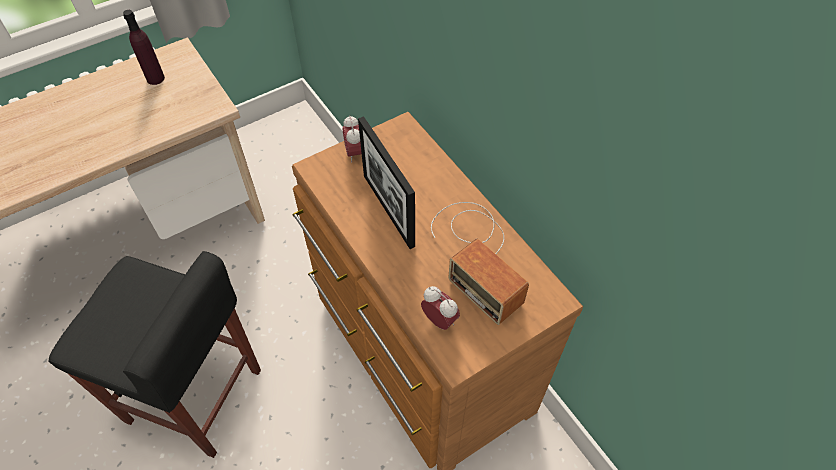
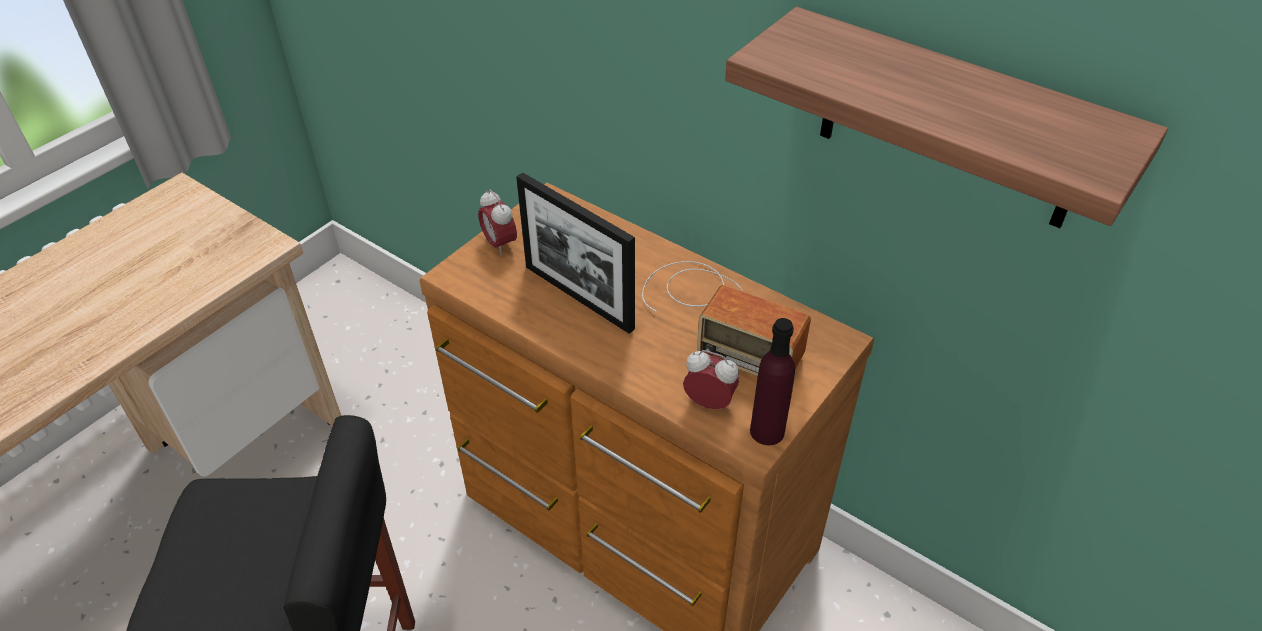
camera: 20 degrees left, 10 degrees down
purple bottle [123,10,165,85] -> purple bottle moved to [750,318,795,445]
none -> shelf [725,7,1168,228]

